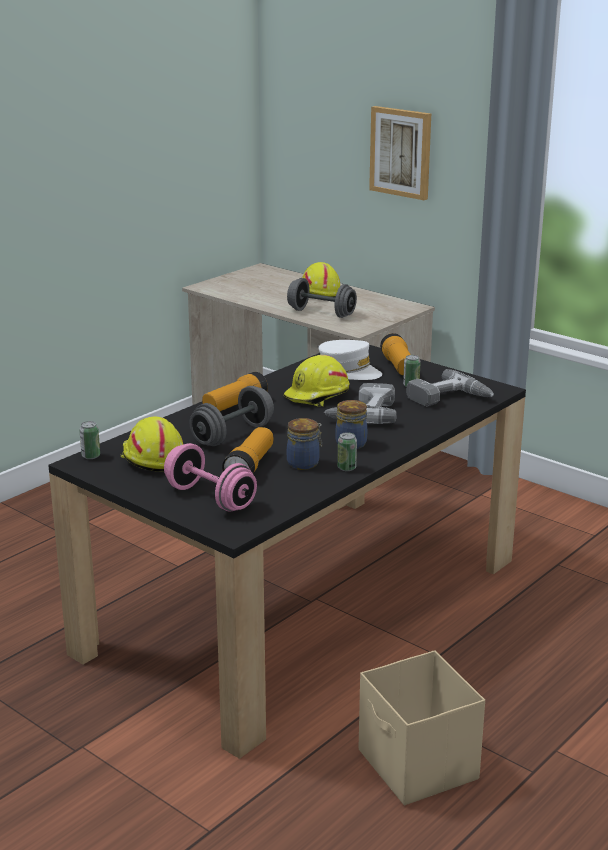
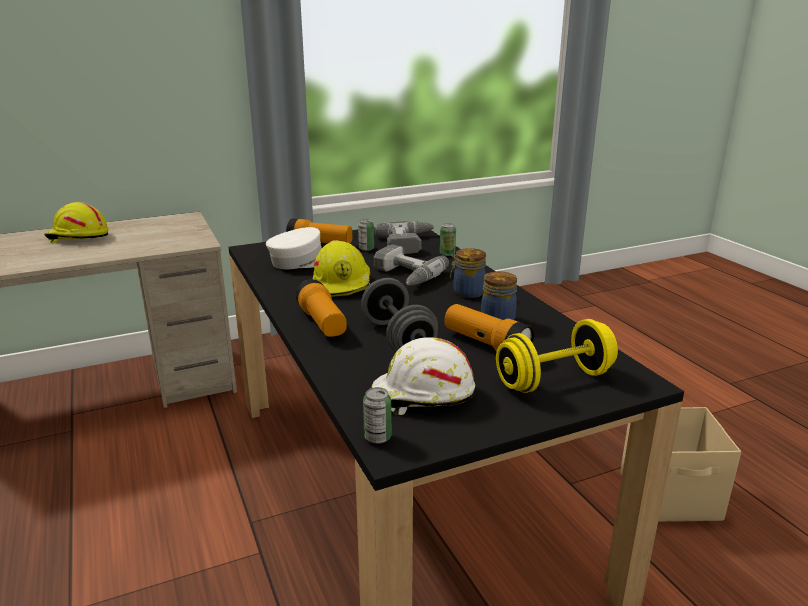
camera: 65 degrees left, 0 degrees up
yellow hard hat [121,417,183,472] -> white hard hat [370,337,475,415]
pink dumbbell [164,443,257,512] -> yellow dumbbell [496,319,618,393]
grey dumbbell [287,278,357,318] -> none
can [338,432,357,471] -> can moved to [440,223,456,256]
picture [369,106,431,200] -> none

